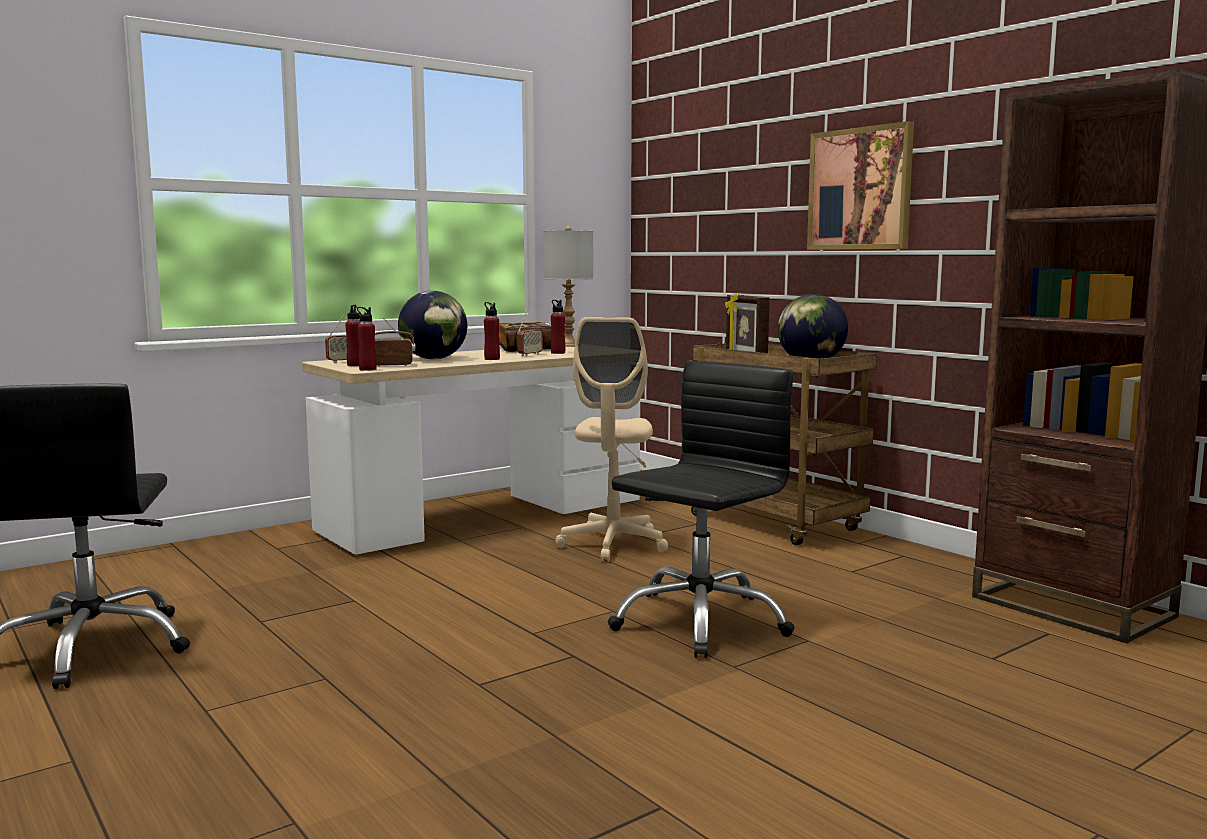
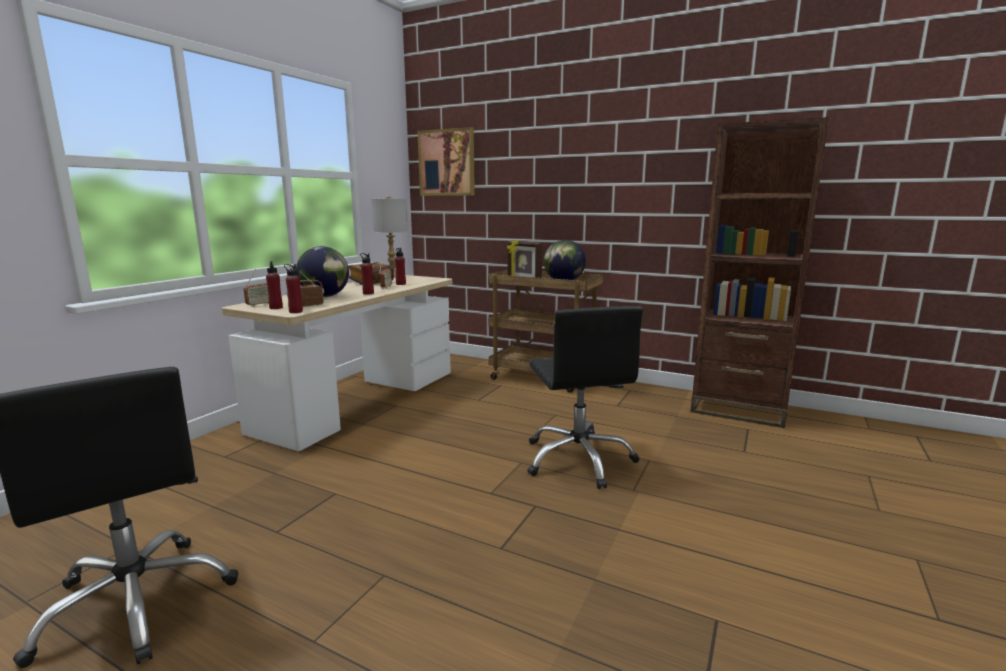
camera: 25 degrees left, 5 degrees up
beige office chair [555,317,668,562] -> none
black office chair [608,361,795,658] -> black office chair turned 150 degrees clockwise [528,306,643,489]
picture [807,121,914,250] -> picture moved to [417,127,475,196]

